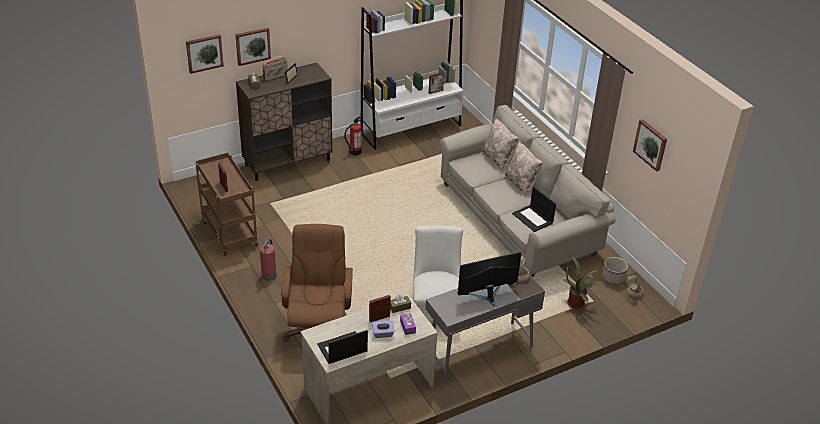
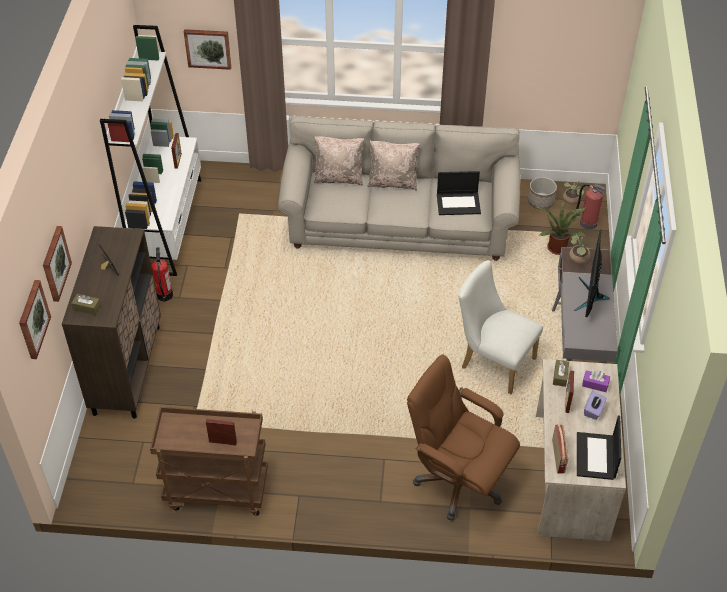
camera: 55 degrees left, 10 degrees up
fire extinguisher [260,239,277,281] -> fire extinguisher moved to [575,184,606,229]
radio [262,56,288,81] -> radio moved to [552,424,569,474]
picture [633,119,667,171] -> picture moved to [184,29,231,70]

